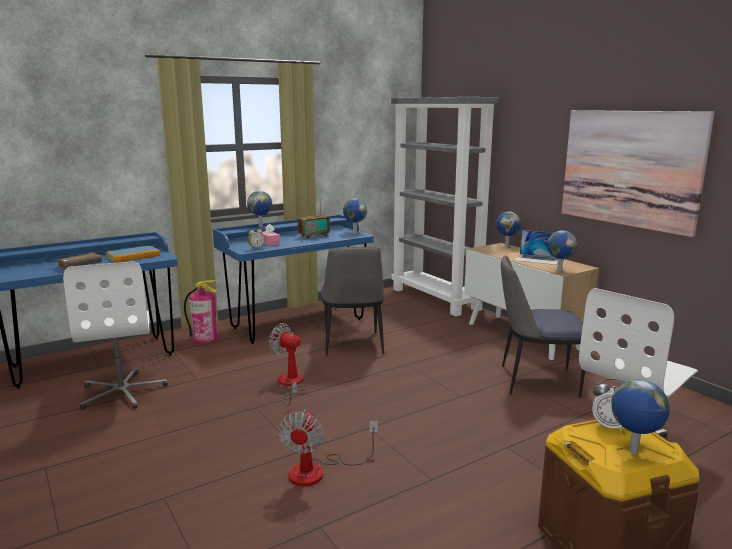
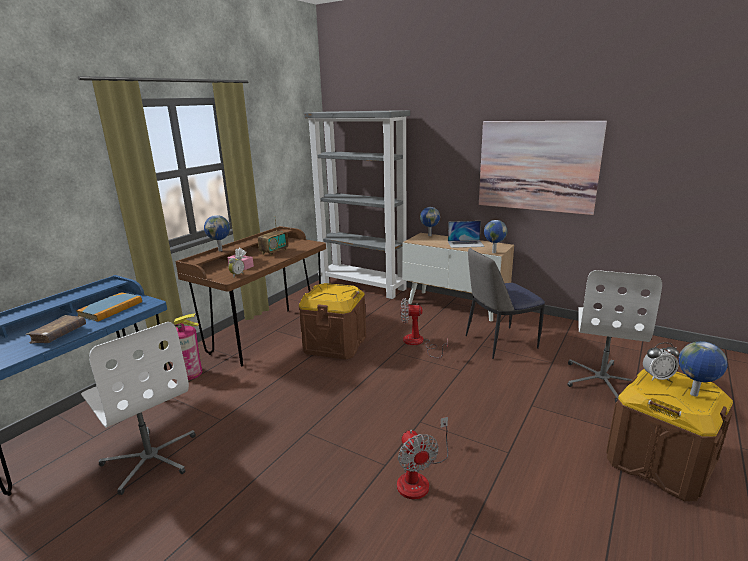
camera: 25 degrees left, 5 degrees up
blue desk [213,215,374,344] -> brown desk [175,226,326,366]
fan [269,323,307,406] -> fan moved to [400,298,448,358]
chair [321,247,384,356] -> brown storage box [299,283,366,360]
globe [343,198,367,234] -> none

